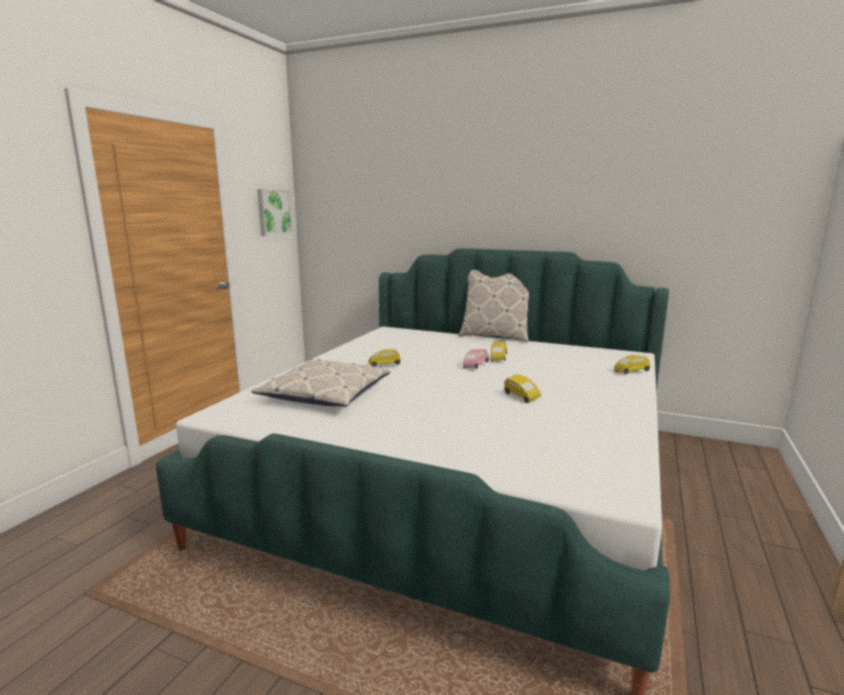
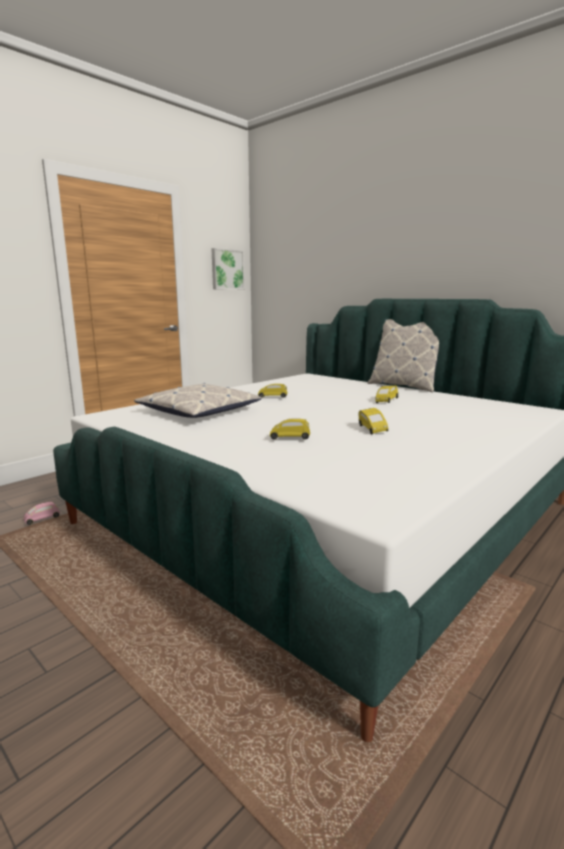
camera: 20 degrees right, 0 degrees up
pink toy car [463,349,488,369] -> pink toy car moved to [23,501,60,525]
yellow toy car [614,355,650,374] -> yellow toy car moved to [270,419,310,440]

